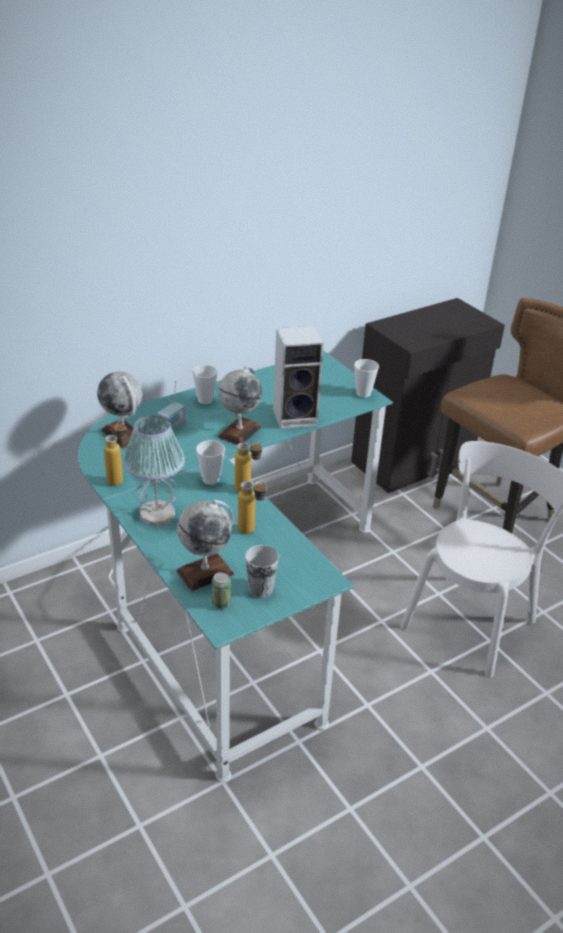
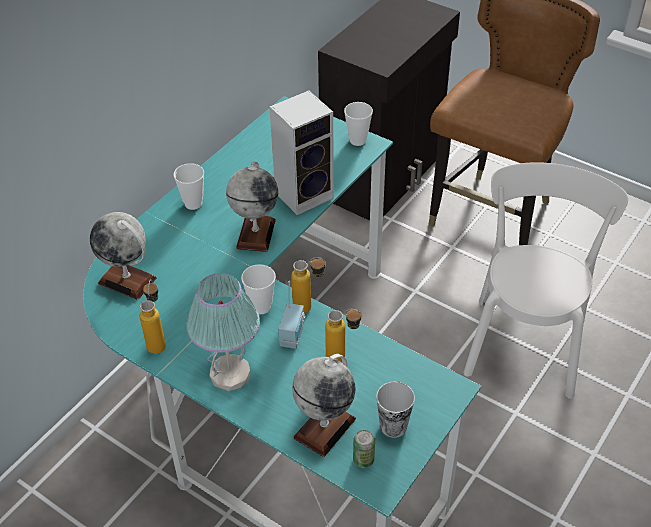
camera: 20 degrees left, 10 degrees up
radio [157,381,185,431] -> radio moved to [278,281,306,349]

